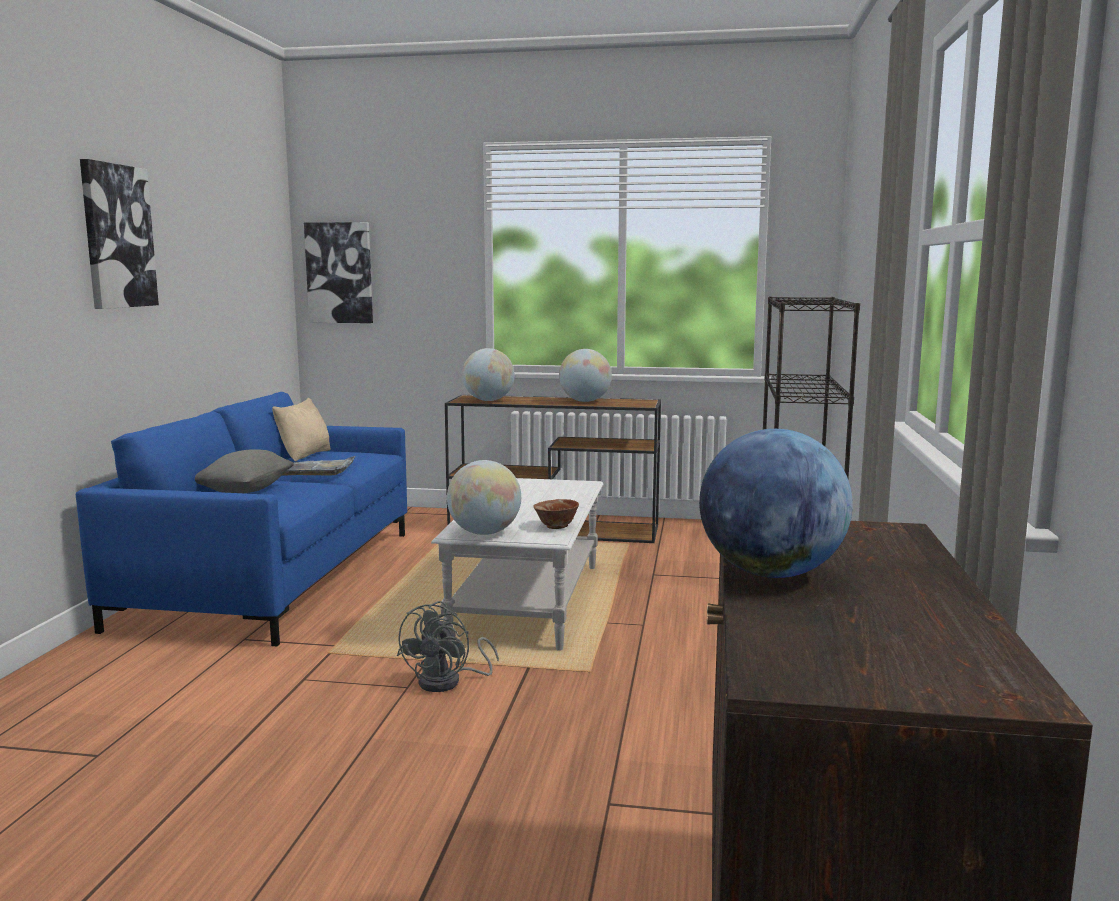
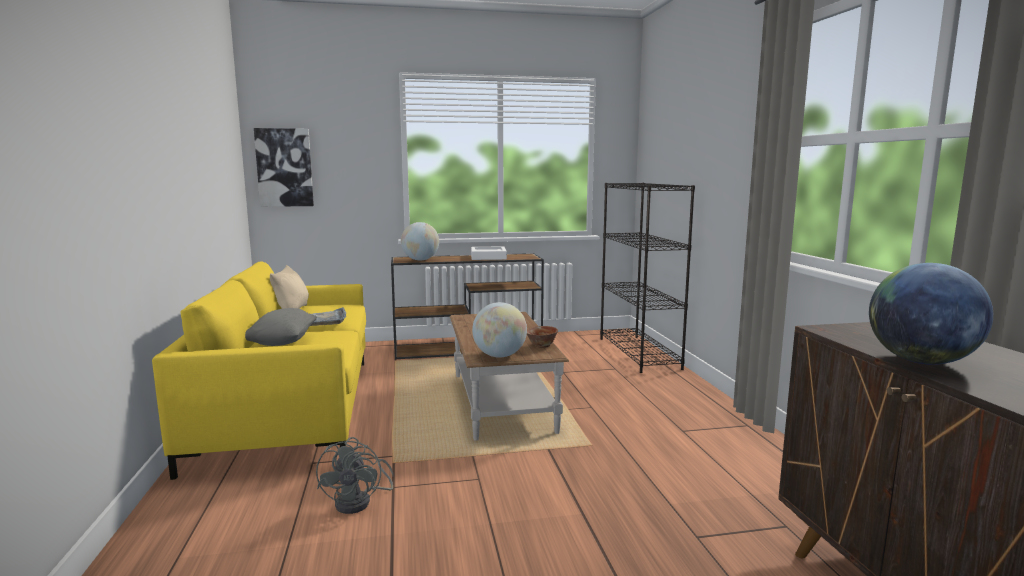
camera: 20 degrees left, 0 degrees up
blue sofa [76,392,407,646] -> yellow sofa [152,261,366,480]
picture [80,159,159,309] -> none
grey fan [397,601,499,692] -> grey fan moved to [316,437,394,514]
white coffee table [431,478,603,651] -> brown coffee table [450,312,569,441]
globe [559,349,612,402] -> white tray [471,246,507,260]

